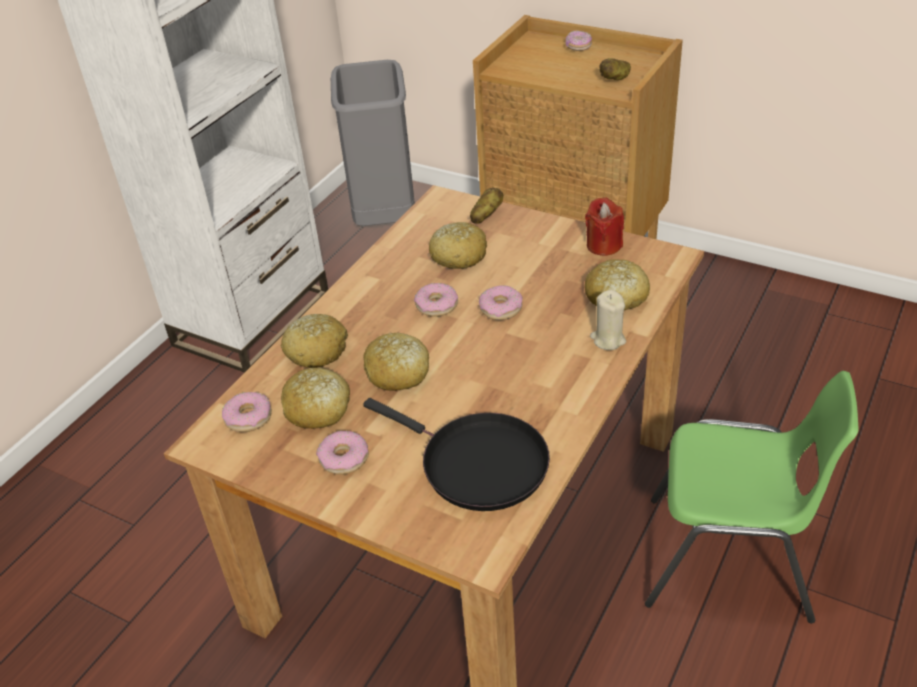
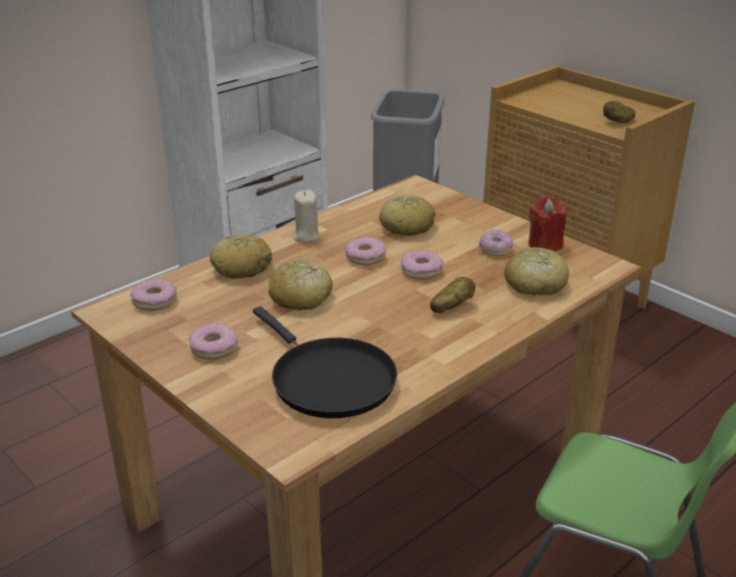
camera: 15 degrees right, 10 degrees down
bread [281,368,350,429] -> none
potato [470,188,503,224] -> potato moved to [430,277,476,313]
donut [565,30,592,51] -> donut moved to [479,230,513,256]
beige candle [590,290,626,350] -> beige candle moved to [292,190,320,243]

